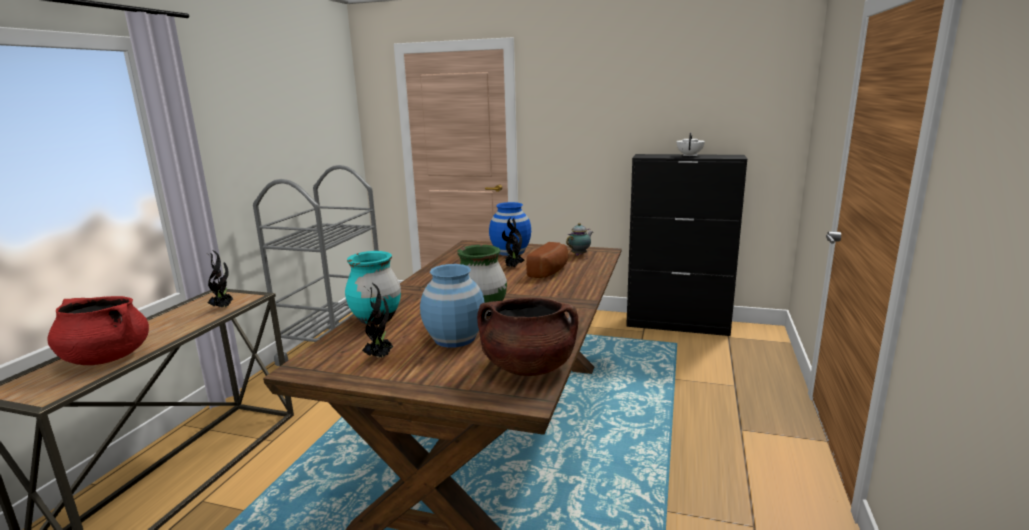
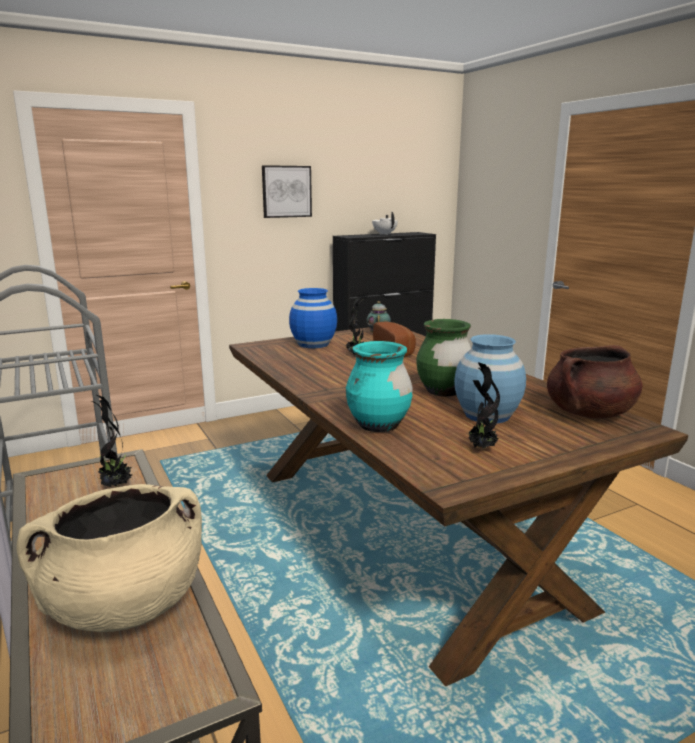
camera: 45 degrees left, 0 degrees up
red cooking pot [47,296,149,365] -> beige cooking pot [16,484,202,632]
none -> picture [262,165,312,218]

